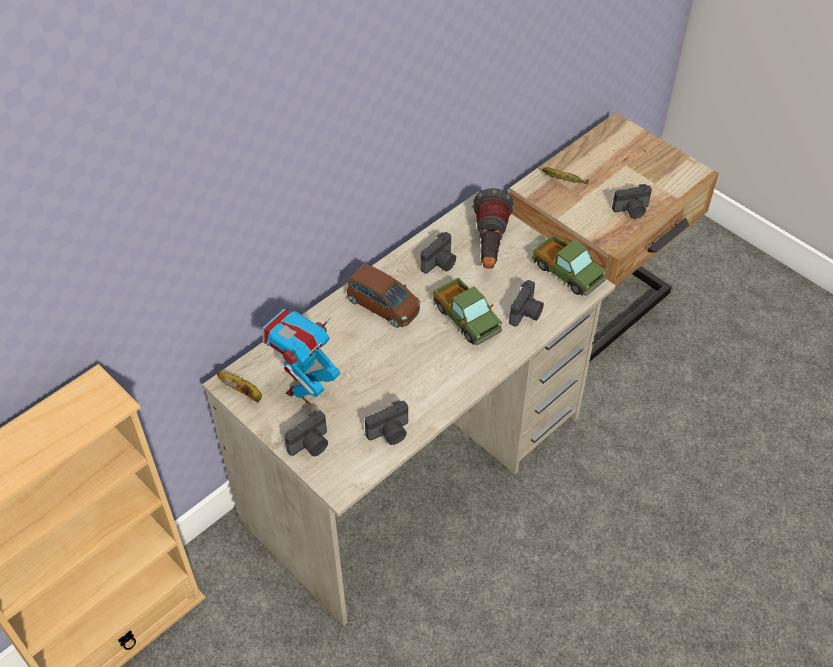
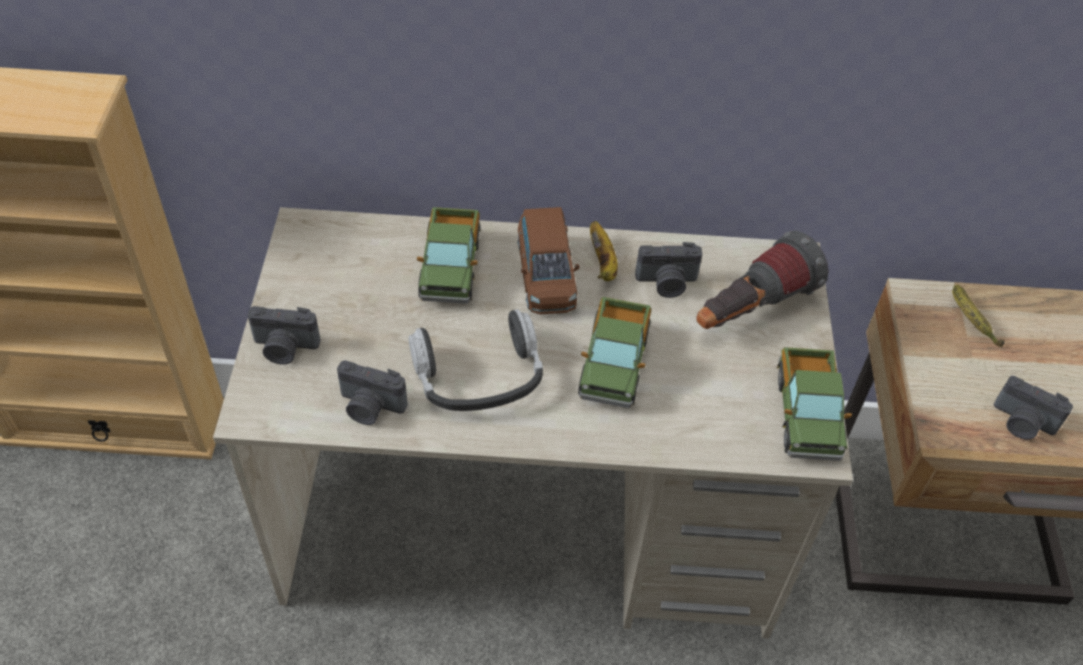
camera: 45 degrees right, 0 degrees up
banana [217,372,262,403] -> banana moved to [590,221,618,281]
toy robot [263,309,340,404] -> none
camera [509,280,544,327] -> none
none -> headphones [408,309,543,411]
none -> toy truck [417,207,481,304]

